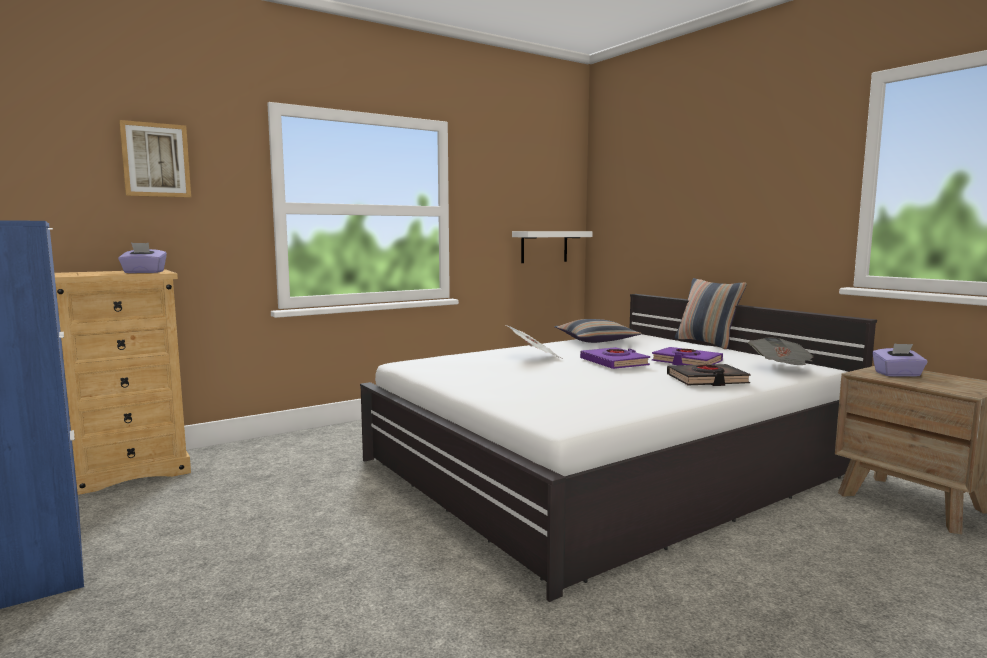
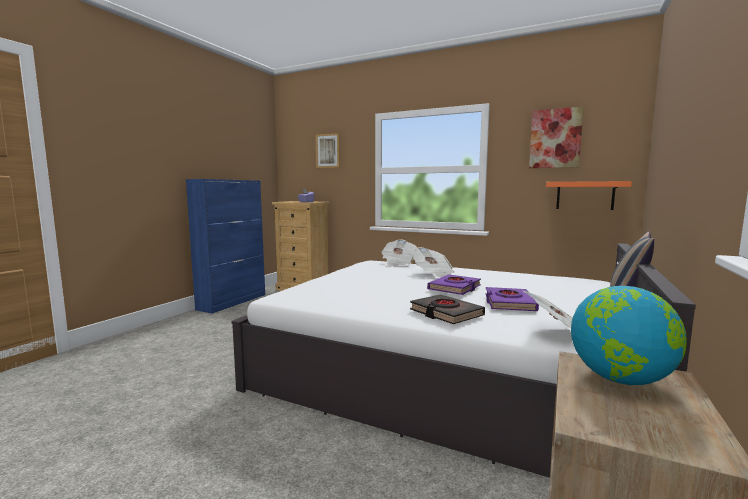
camera: 60 degrees right, 0 degrees up
white shelf [512,231,592,263] -> orange shelf [546,181,632,210]
pillow [555,319,642,343] -> none
purple tissue box [872,343,928,377] -> globe [571,286,687,385]
none -> newspaper [381,239,417,267]
none -> picture [529,107,584,168]

